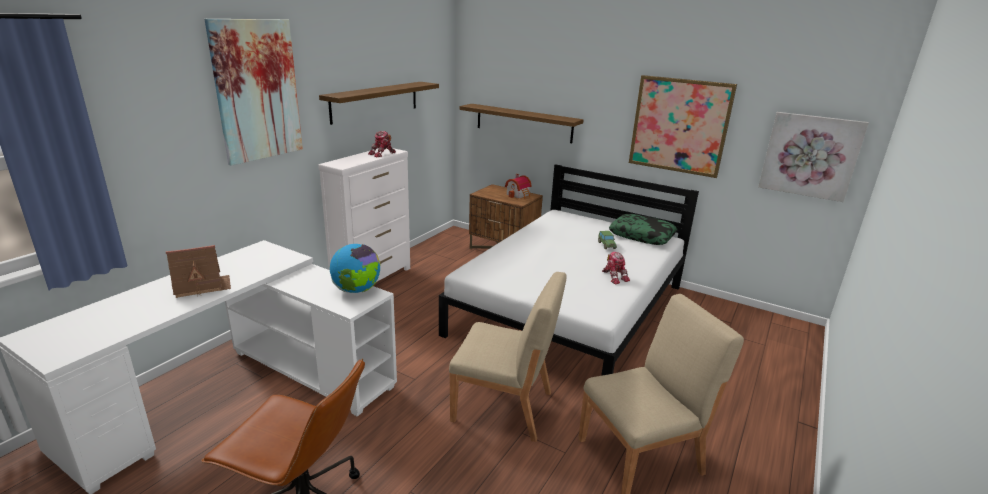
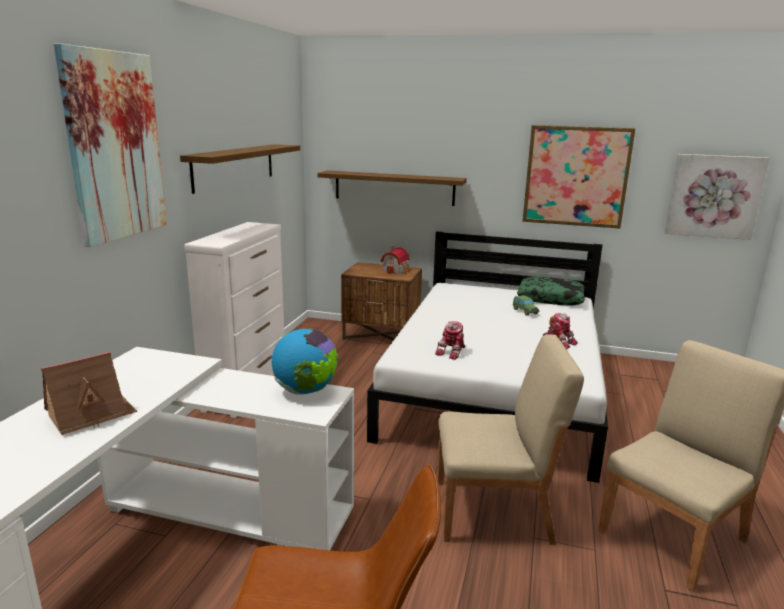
camera: 15 degrees left, 5 degrees down
toy robot [368,131,396,157] -> toy robot moved to [435,321,466,360]

